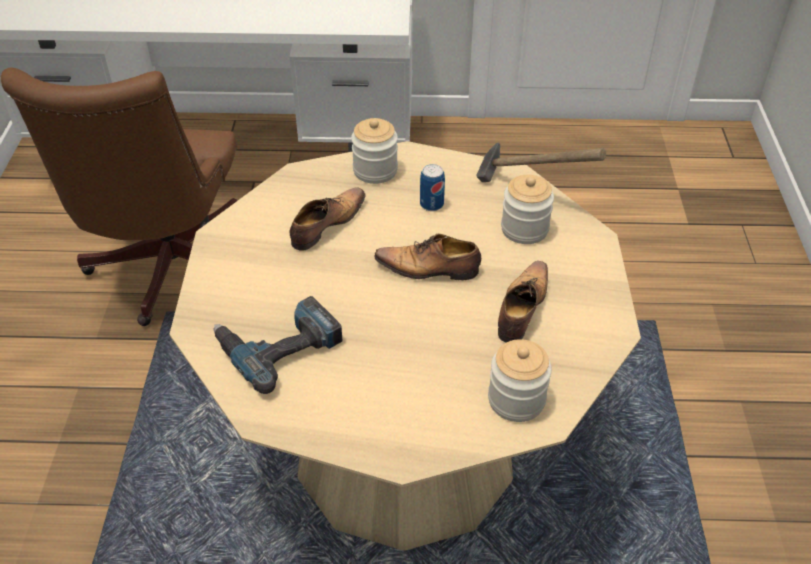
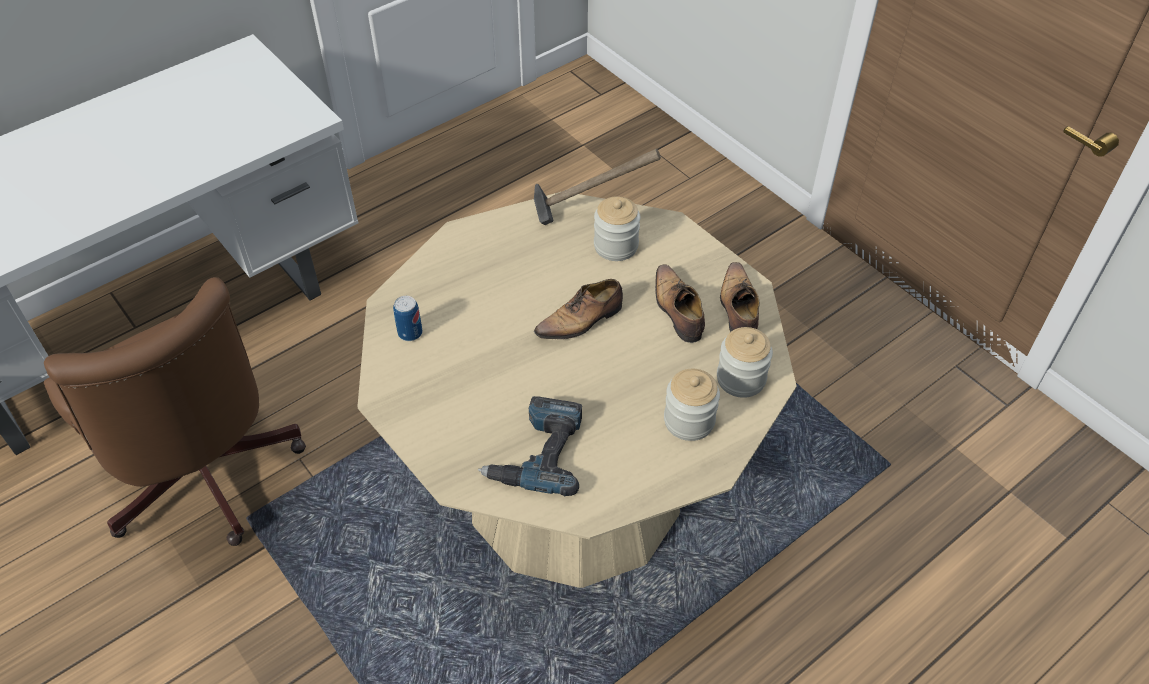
camera: 40 degrees left, 5 degrees up
shoe [289,188,366,251] -> shoe moved to [720,262,759,332]
jar [351,118,398,184] -> jar moved to [664,369,720,441]
can [420,164,445,211] -> can moved to [393,296,423,341]

